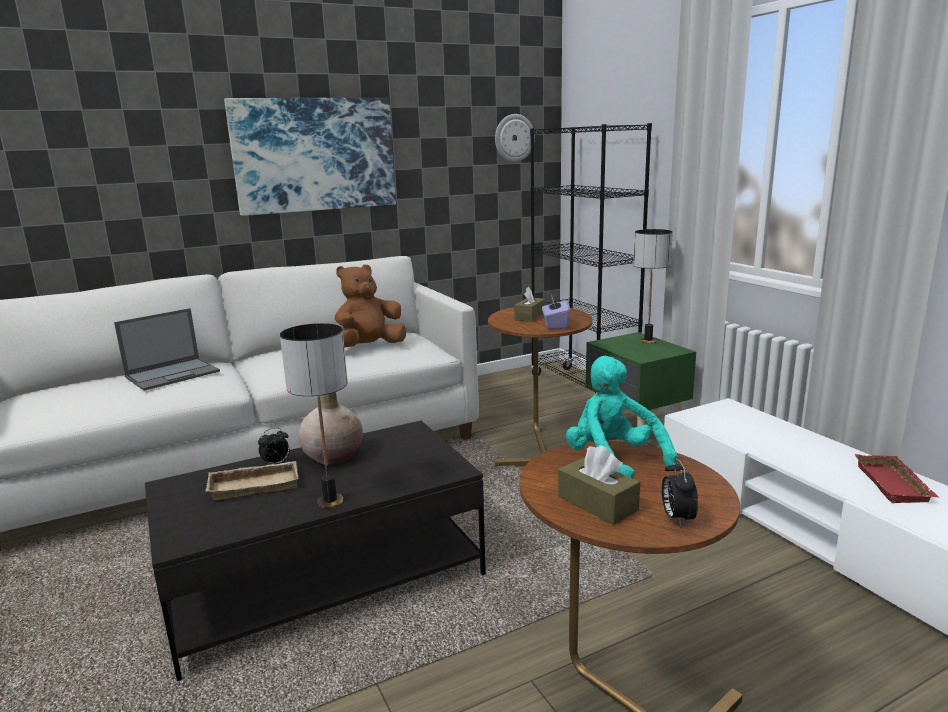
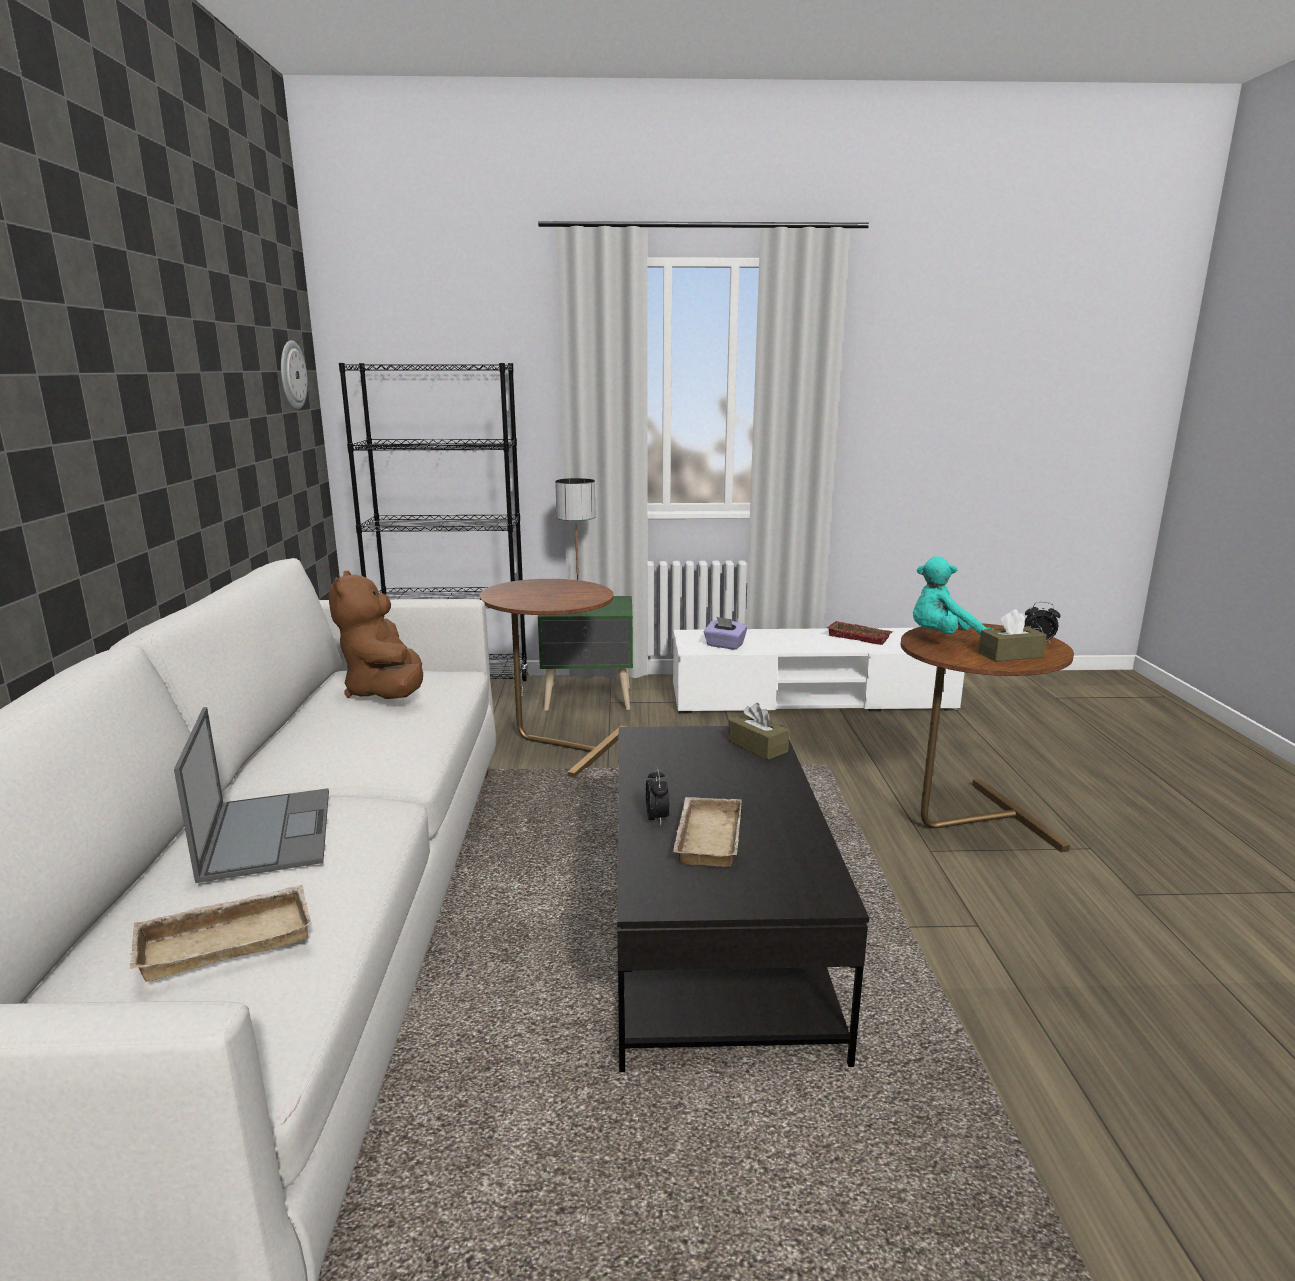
camera: 65 degrees left, 0 degrees up
picture [224,98,396,216] -> none
table lamp [280,323,348,509] -> none
beige vase [298,392,363,464] -> none
brown tissue box [514,287,545,322] -> brown tissue box moved to [728,703,789,760]
purple tissue box [542,294,570,330] -> purple tissue box moved to [704,617,747,650]
none -> beige tray [129,885,312,982]

